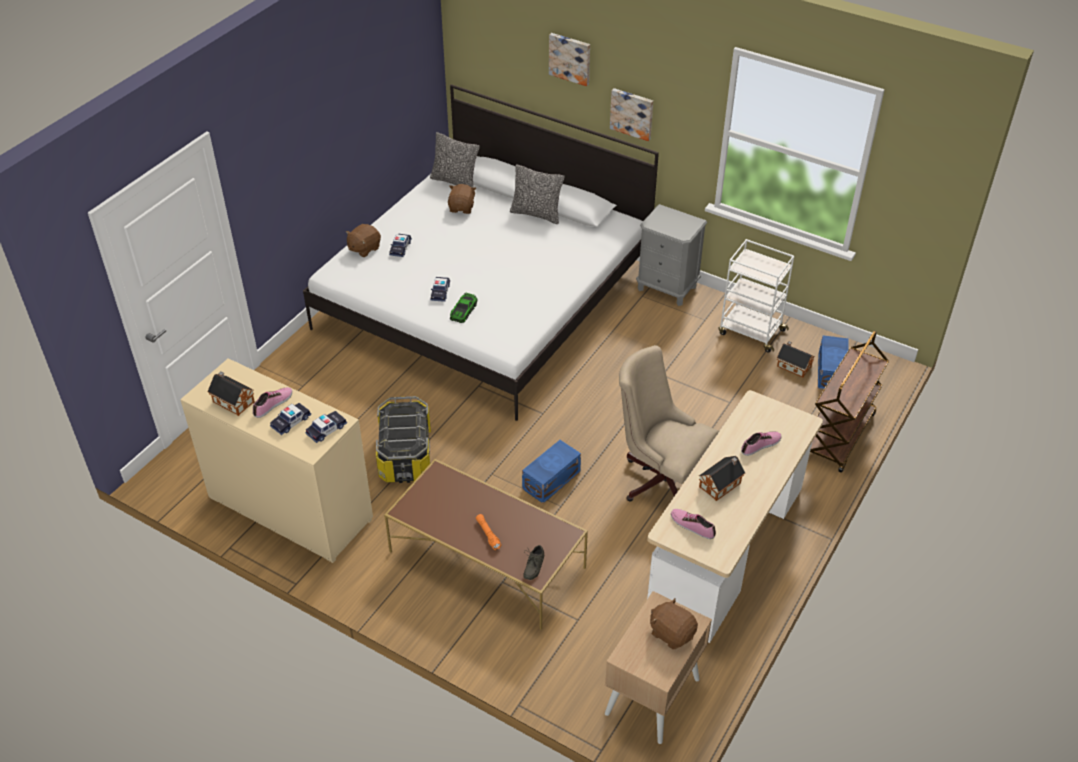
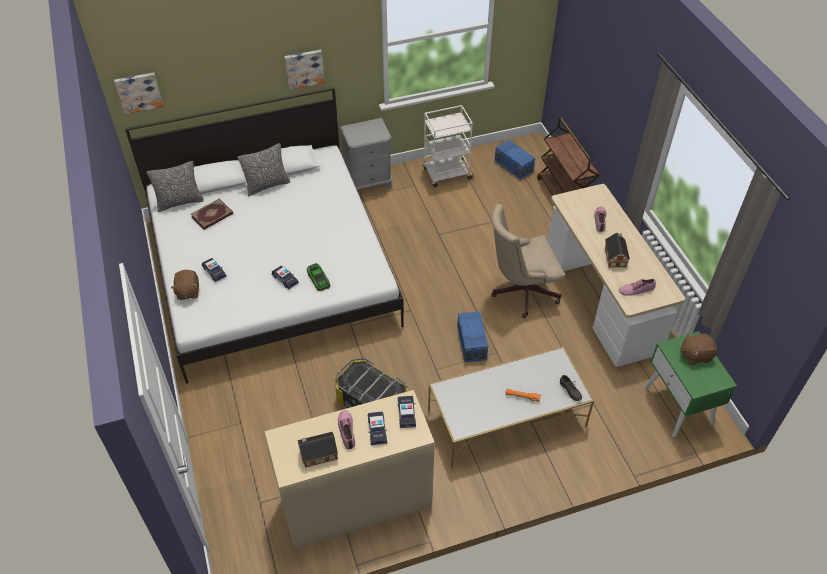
camera: 50 degrees left, 5 degrees up
brown coffee table [384,459,588,630] -> white coffee table [428,346,594,468]
brown plush toy [448,184,476,214] -> book [190,199,233,230]
picture [549,33,590,86] -> picture moved to [114,72,163,114]
beige nightstand [605,591,712,744] -> green nightstand [643,331,737,437]
toy house [777,341,814,378] -> none

